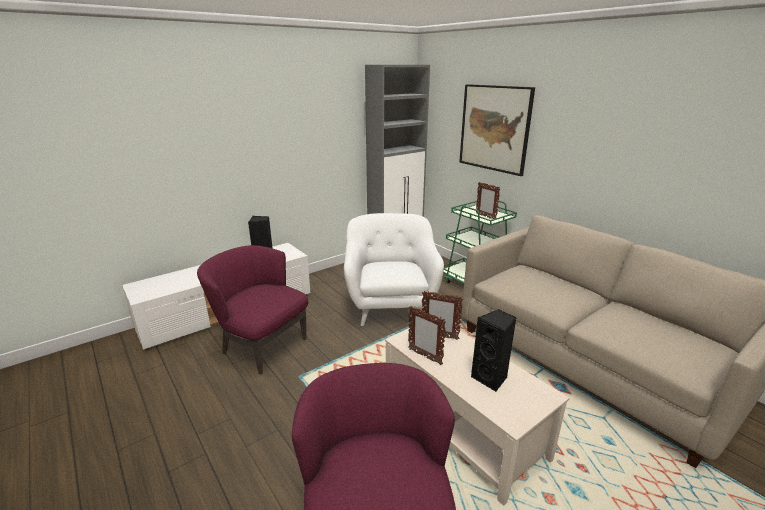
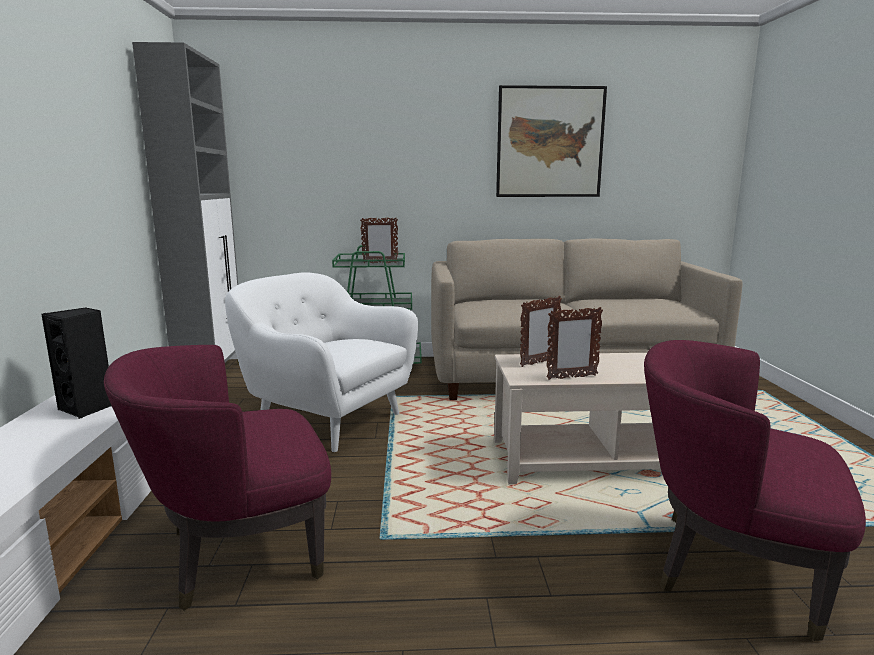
camera: 55 degrees left, 10 degrees down
picture [459,84,535,176] -> picture moved to [496,85,607,197]
black speaker [471,309,516,392] -> none

